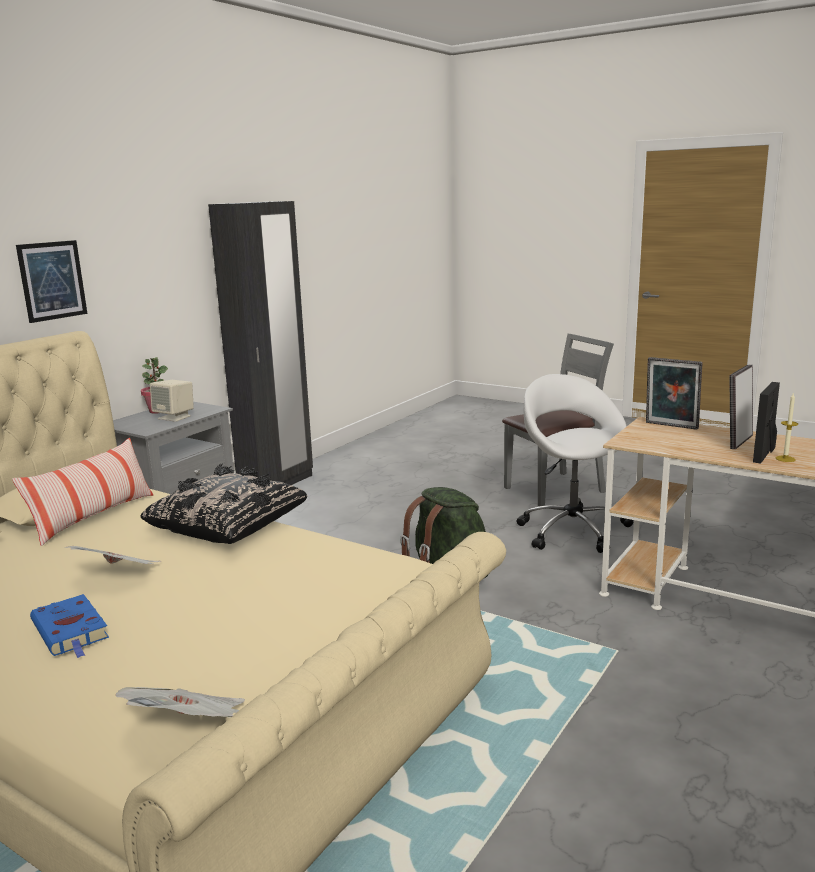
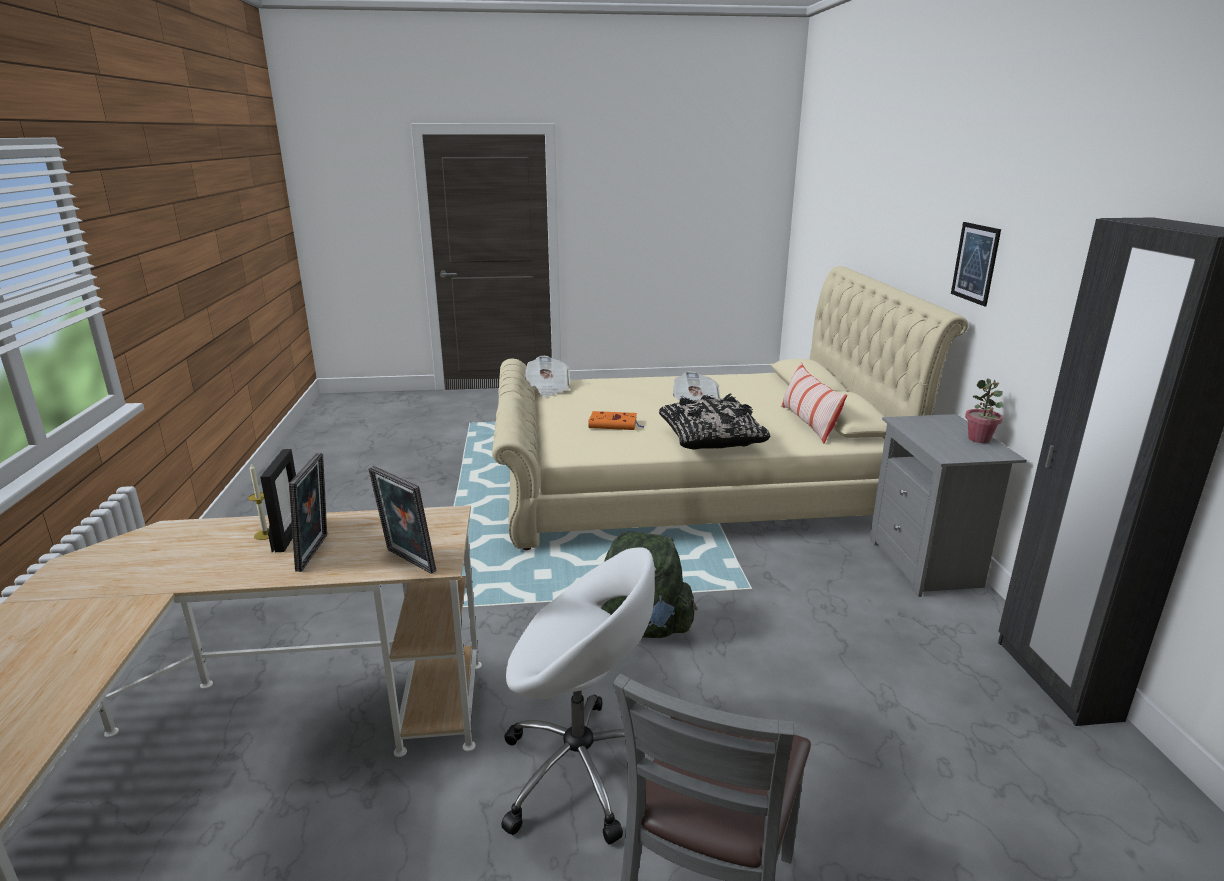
camera: 140 degrees right, 5 degrees up
blue book [30,594,109,658] -> none
beige speaker [150,380,194,422] -> none
picture frame [646,357,702,430] -> picture frame turned 135 degrees counterclockwise [368,466,436,574]
none -> orange book [588,411,644,430]

